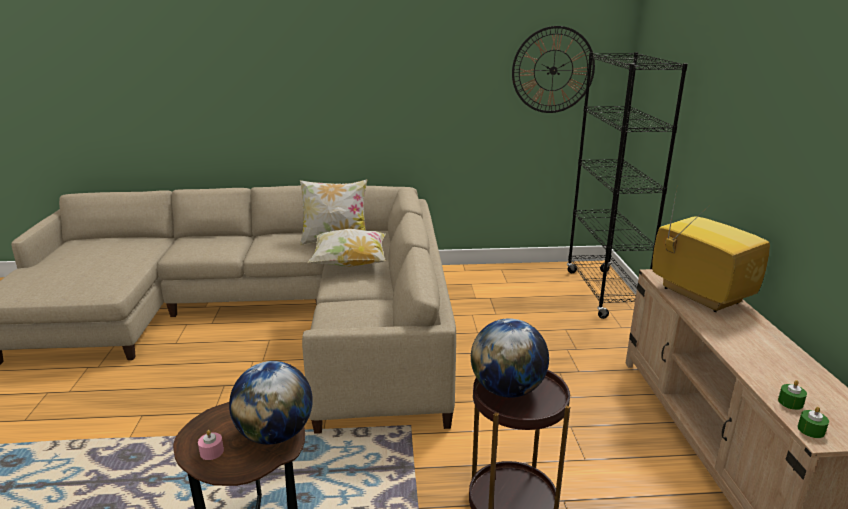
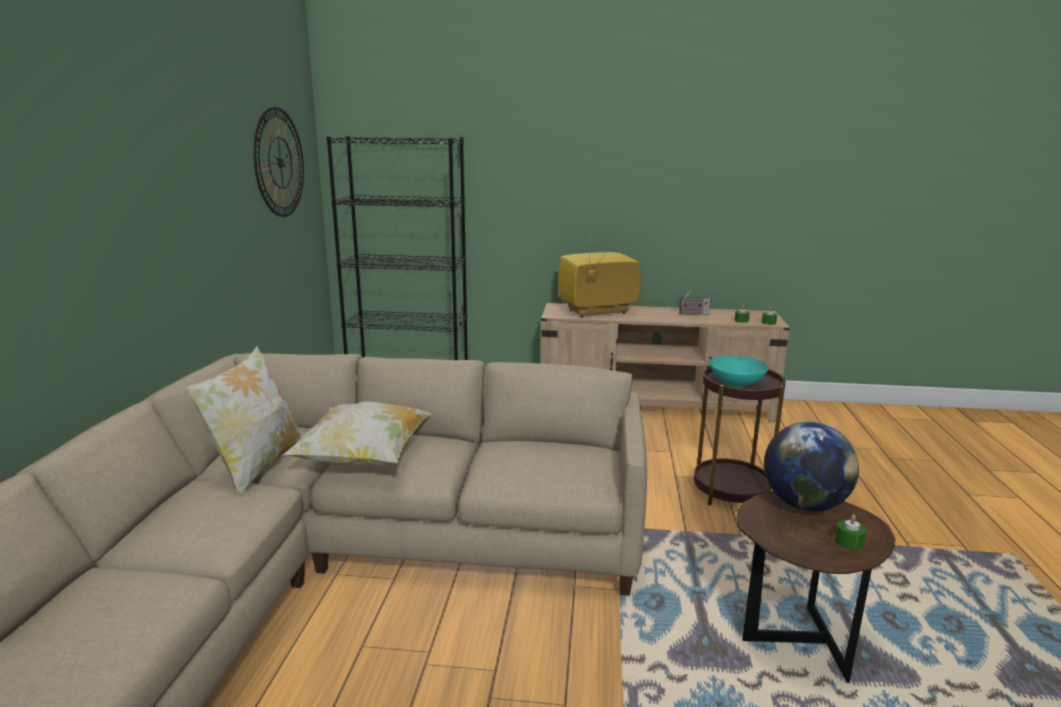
camera: 80 degrees left, 5 degrees down
pink candle [198,430,224,460] -> green candle [835,514,866,550]
globe [471,318,549,398] -> turquoise bowl [709,356,769,388]
none -> radio [677,288,711,315]

